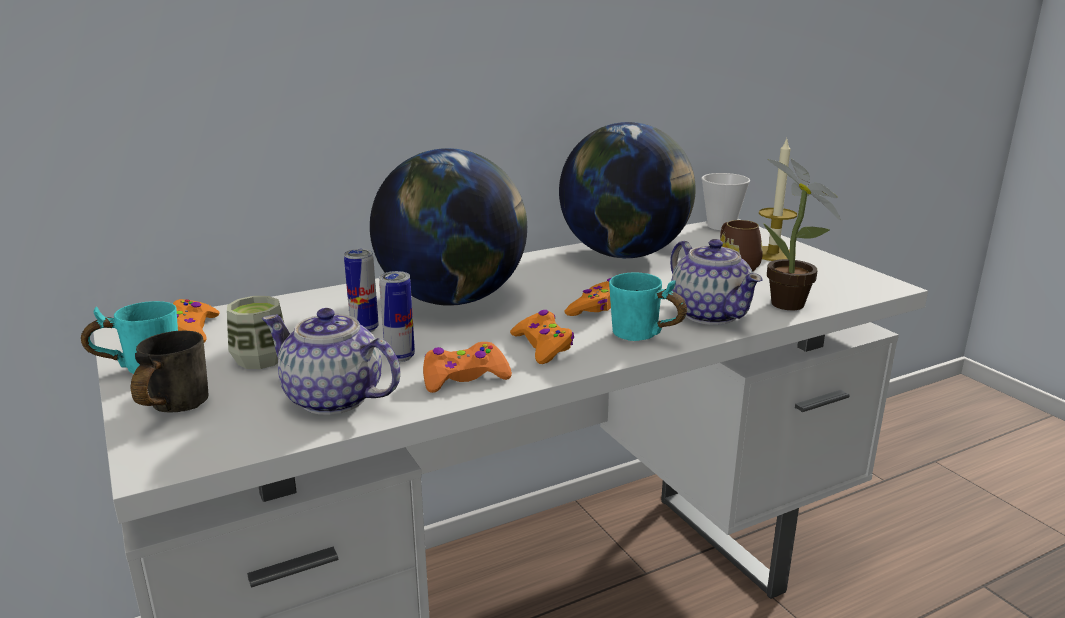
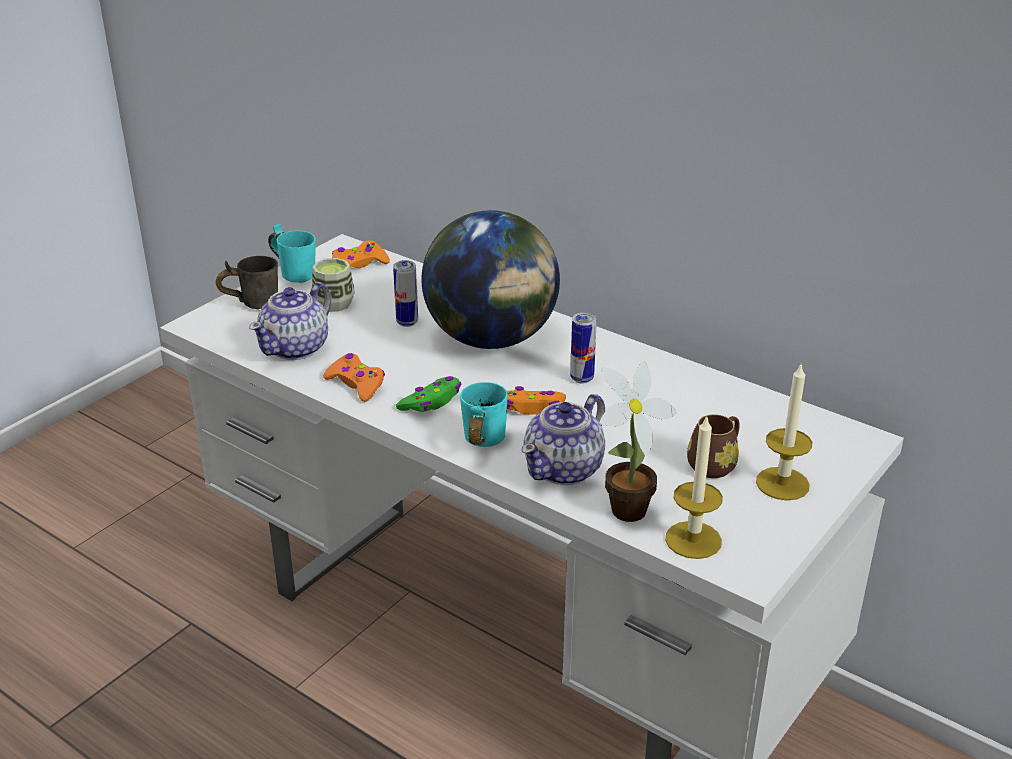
camera: 65 degrees right, 10 degrees up
teapot [262,308,401,415] -> teapot turned 150 degrees counterclockwise [249,282,331,360]
can [379,271,415,362] -> can moved to [570,313,597,383]
orange game controller [510,310,574,364] -> green game controller [396,376,461,412]
globe [559,122,696,258] -> none
cup [701,173,750,230] -> none
none -> candle [665,415,723,559]

